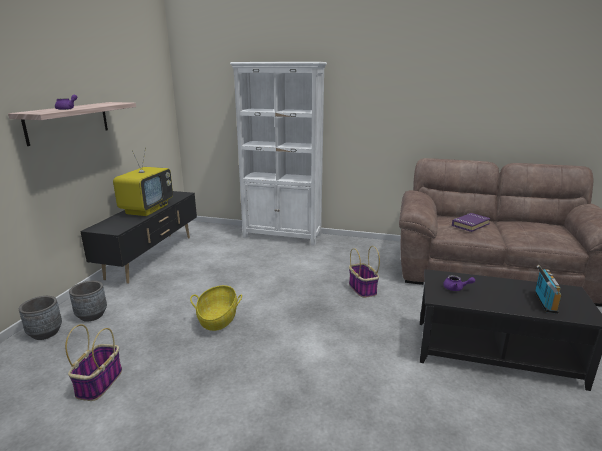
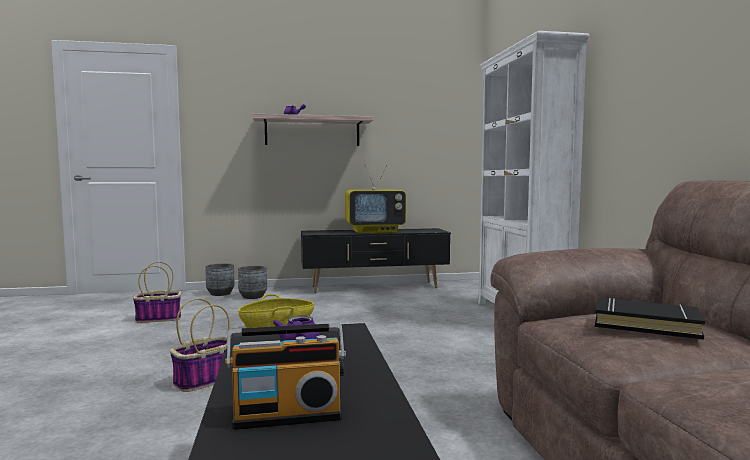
camera: 65 degrees right, 15 degrees down
basket [349,246,380,298] -> basket moved to [170,298,230,392]
purple book [452,213,490,232] -> black book [595,298,705,340]

